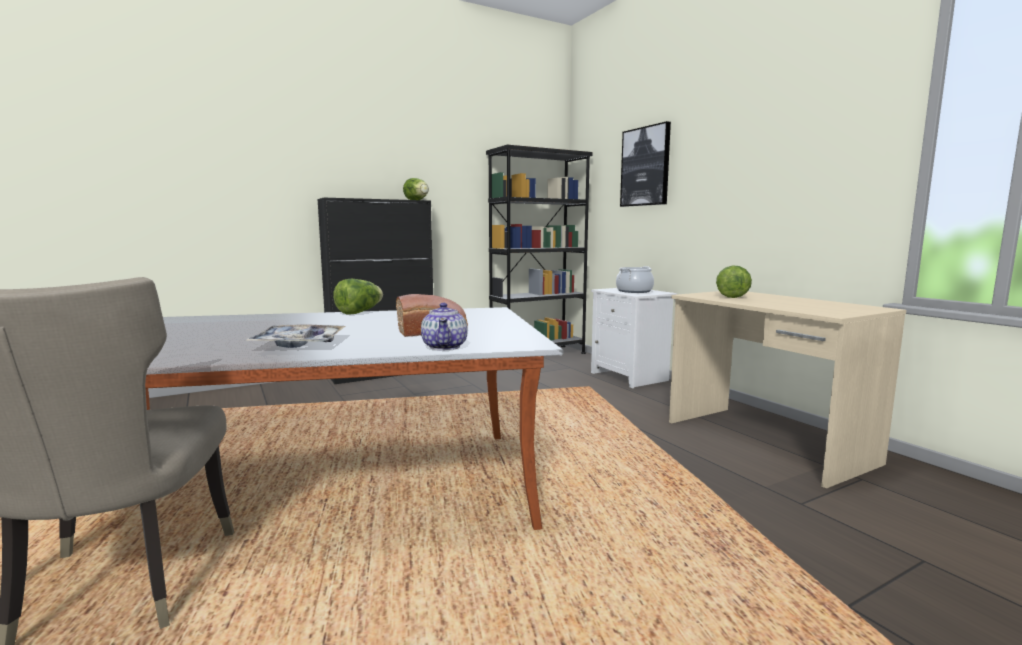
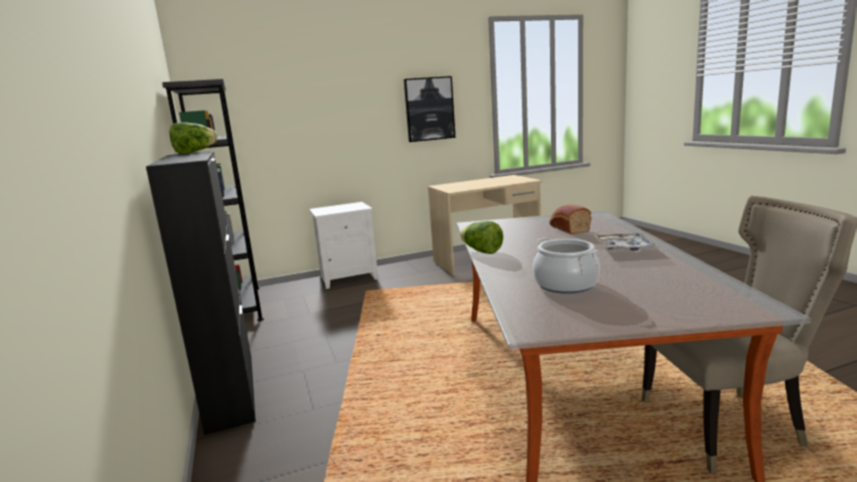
camera: 80 degrees left, 5 degrees up
teapot [421,303,467,350] -> none
cooking pot [616,266,654,293] -> cooking pot moved to [533,238,600,294]
picture [620,121,671,207] -> picture moved to [404,76,455,142]
lettuce [716,265,752,298] -> none

